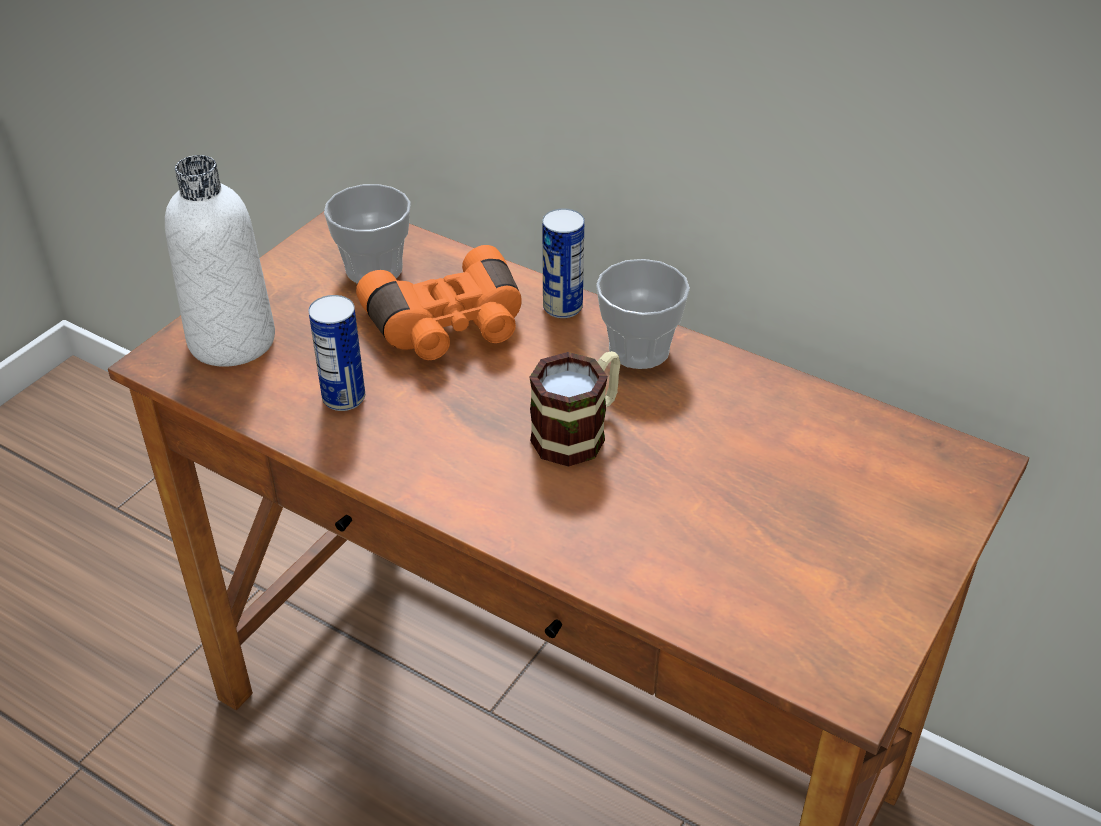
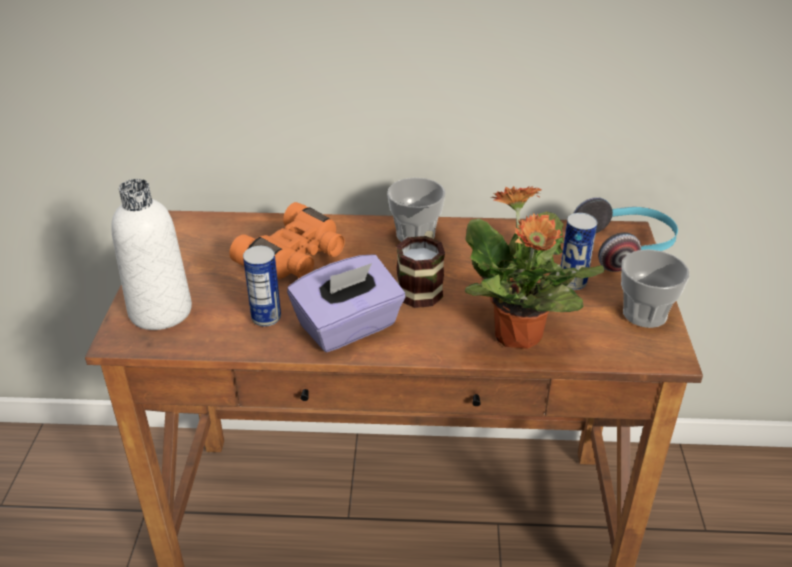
camera: 30 degrees left, 5 degrees down
cup [324,184,411,284] -> cup moved to [621,249,690,328]
can [543,208,584,318] -> can moved to [561,213,597,290]
none -> purple tissue box [287,255,405,352]
none -> potted plant [465,186,605,349]
none -> headphones [573,197,678,272]

